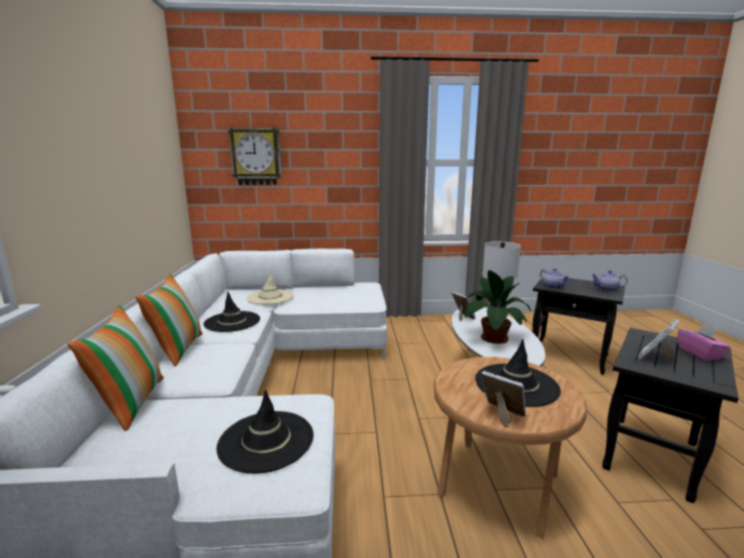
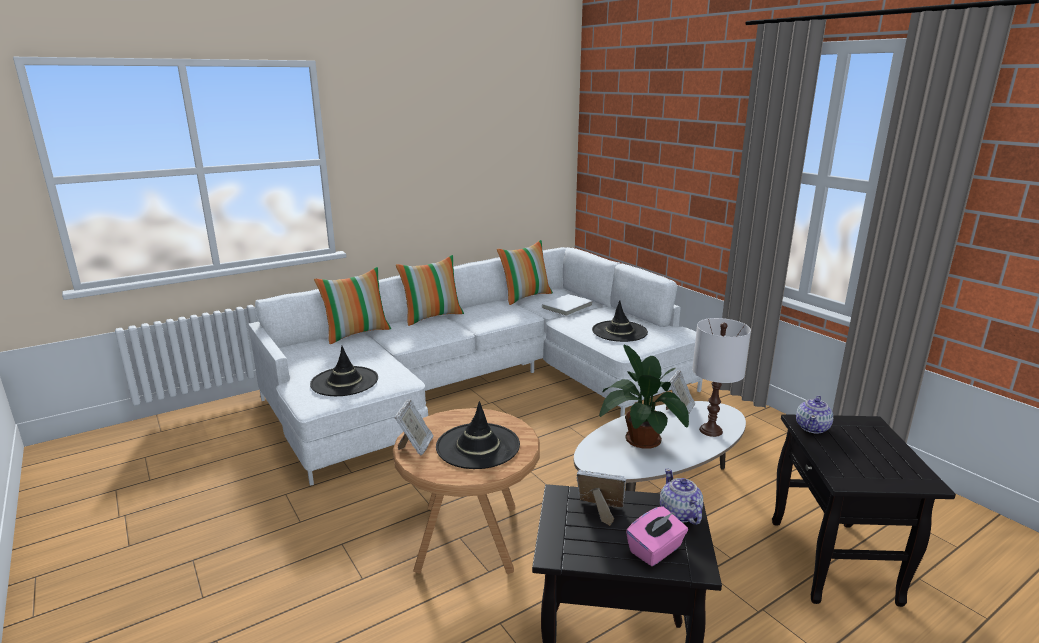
camera: 60 degrees right, 5 degrees up
black hat [203,292,260,332] -> black hat moved to [592,300,648,342]
wall clock [228,127,282,185] -> none
beige hat [246,271,293,305] -> white book [542,294,592,316]
teapot [591,270,628,292] -> teapot moved to [660,469,703,525]
none -> pillow [497,240,553,305]

